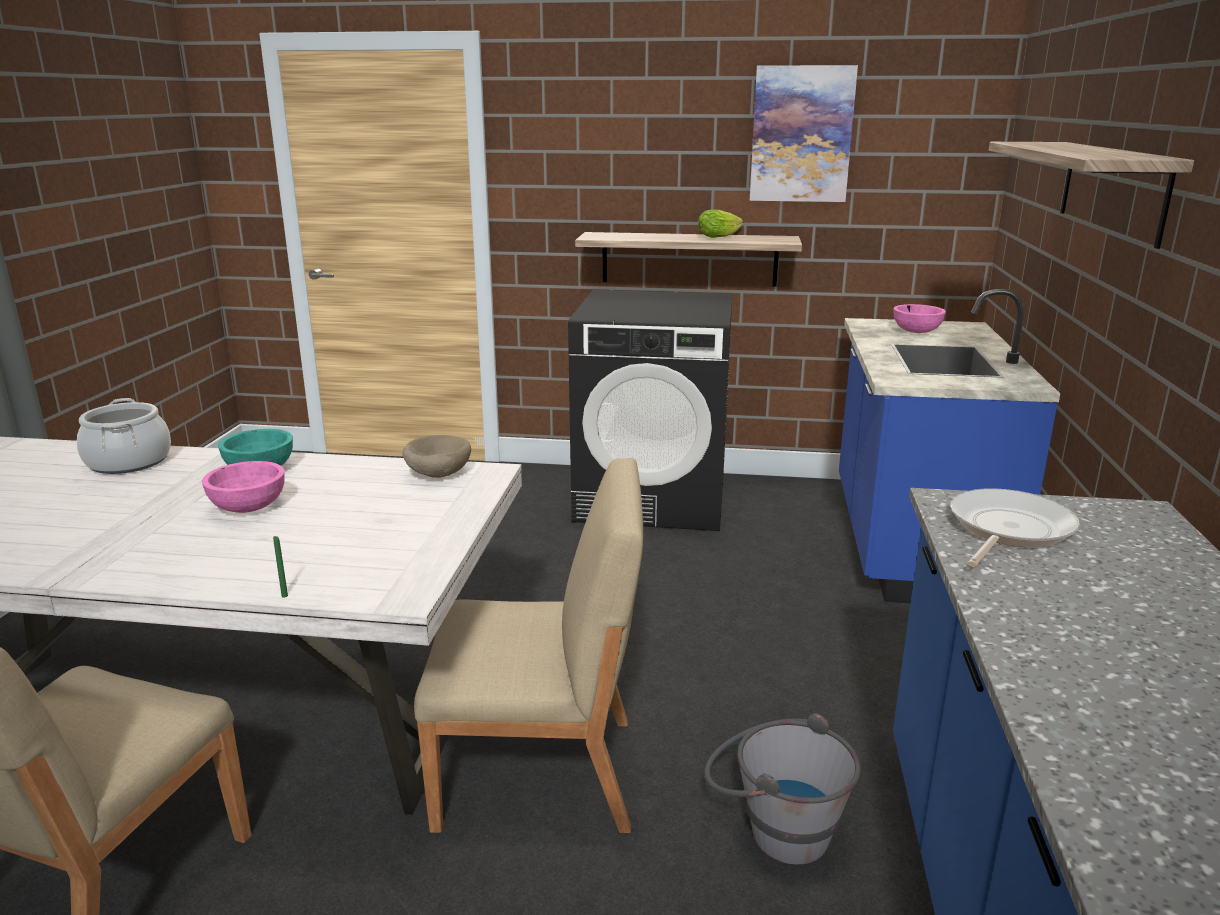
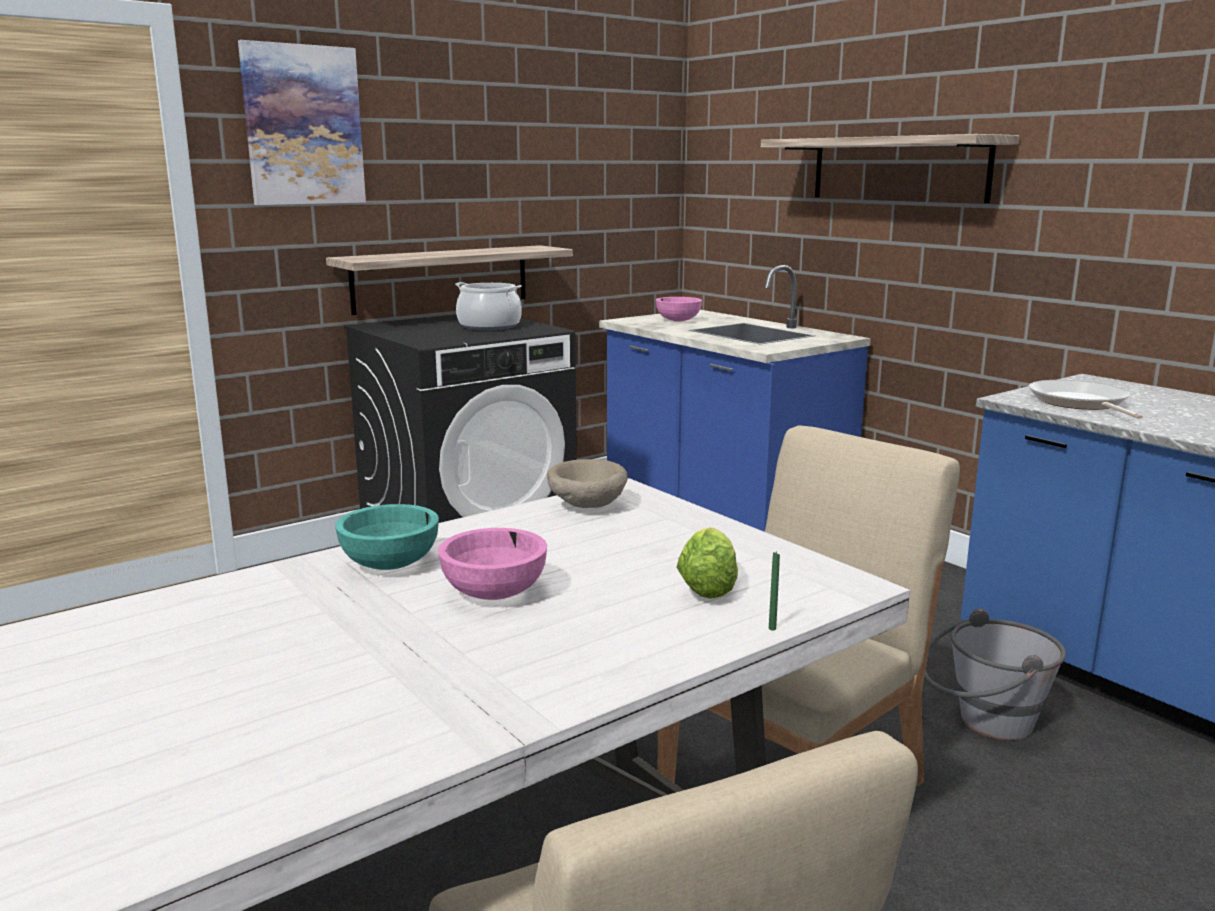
camera: 45 degrees left, 5 degrees down
cooking pot [77,398,171,474] -> cooking pot moved to [455,282,522,331]
lettuce [698,209,743,238] -> lettuce moved to [676,527,738,599]
picture [750,65,858,202] -> picture moved to [238,40,366,205]

